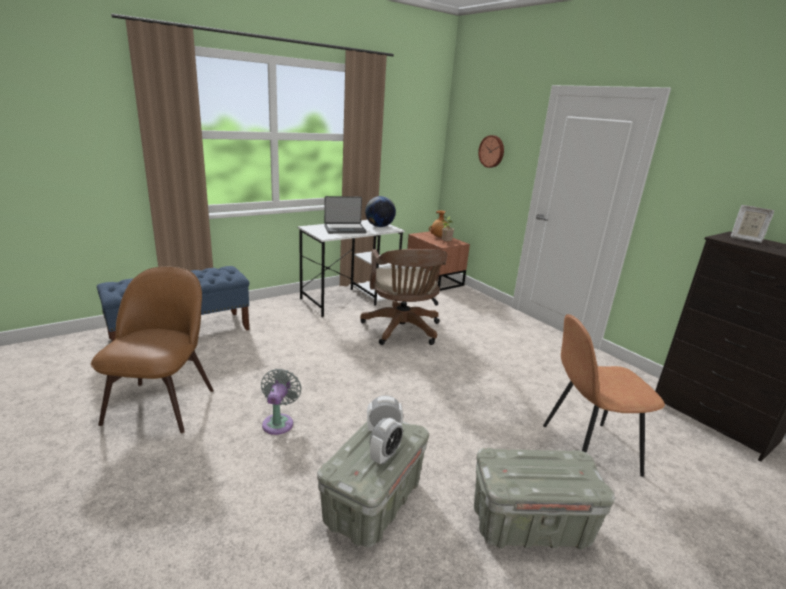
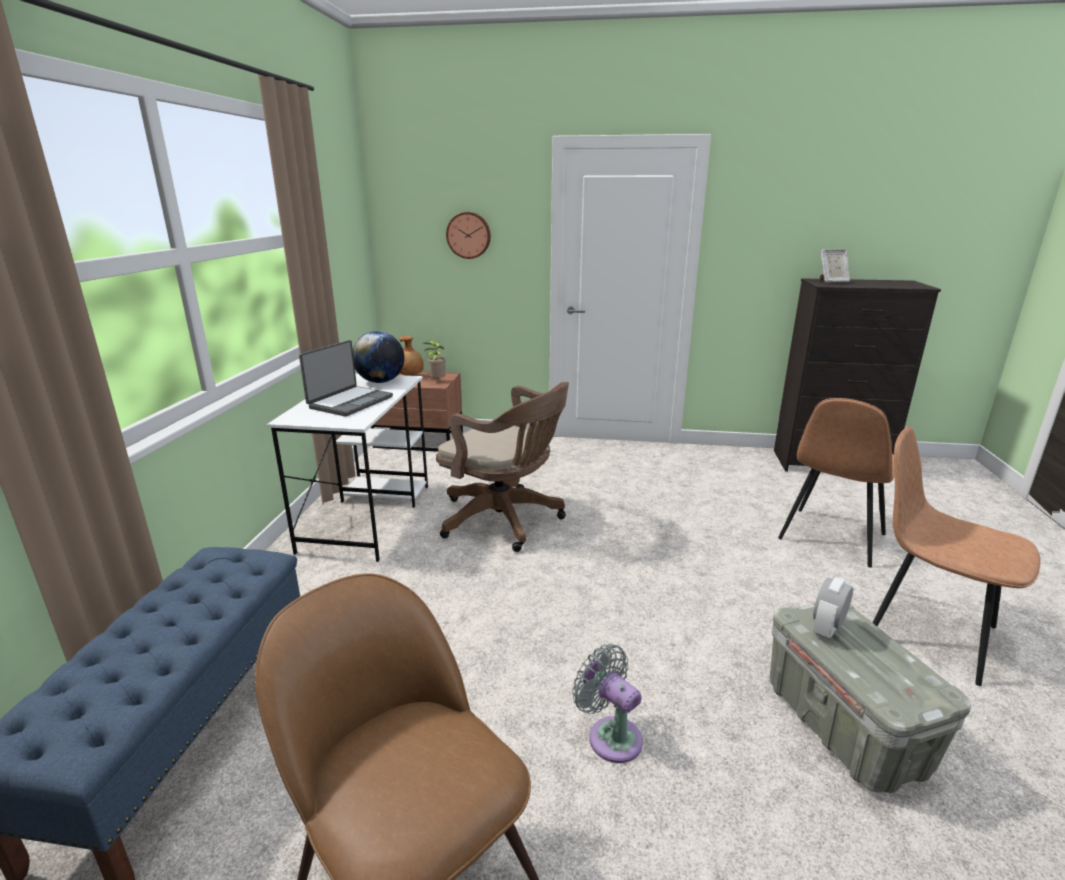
camera: 45 degrees left, 0 degrees up
alarm clock [370,418,403,465] -> none
grey storage box [474,448,615,550] -> brown chair [872,426,1041,686]

